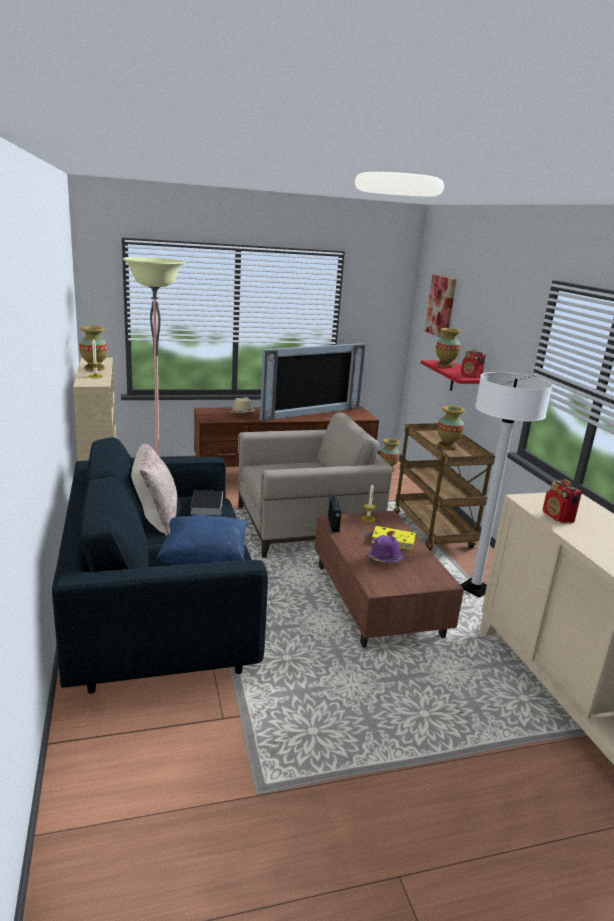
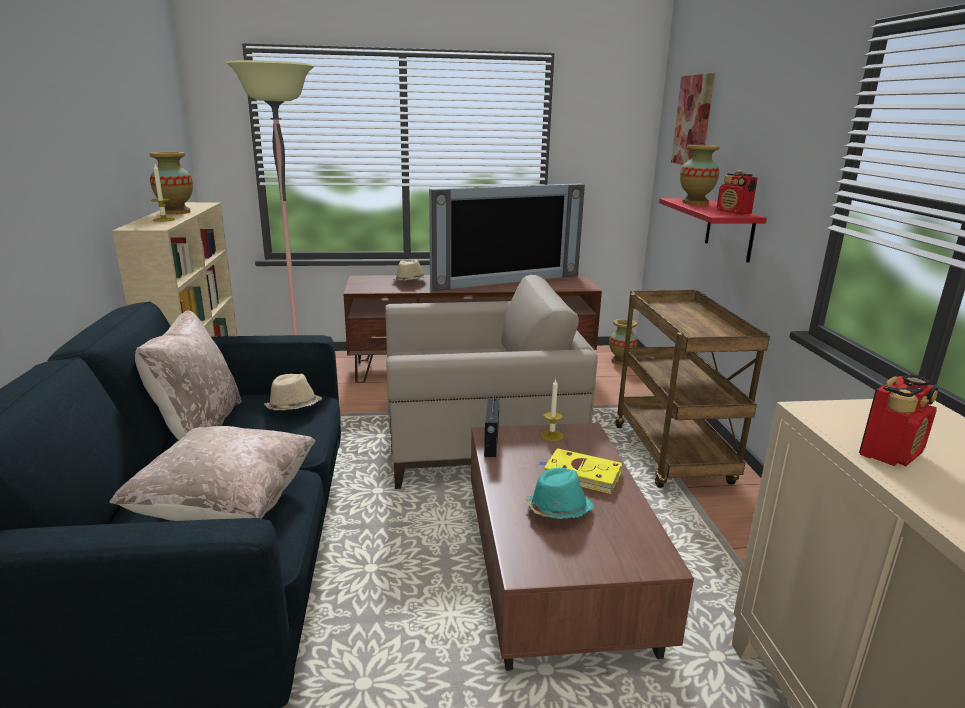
camera: 10 degrees right, 0 degrees up
blue pillow [156,515,248,565] -> beige pillow [109,426,316,521]
book [191,490,223,515] -> beige hat [264,374,322,411]
purple hat [366,535,405,563] -> turquoise hat [525,468,594,519]
vase [437,405,465,449] -> none
white floor lamp [460,372,553,598] -> none
radio [543,479,582,523] -> radio turned 120 degrees counterclockwise [859,375,938,466]

